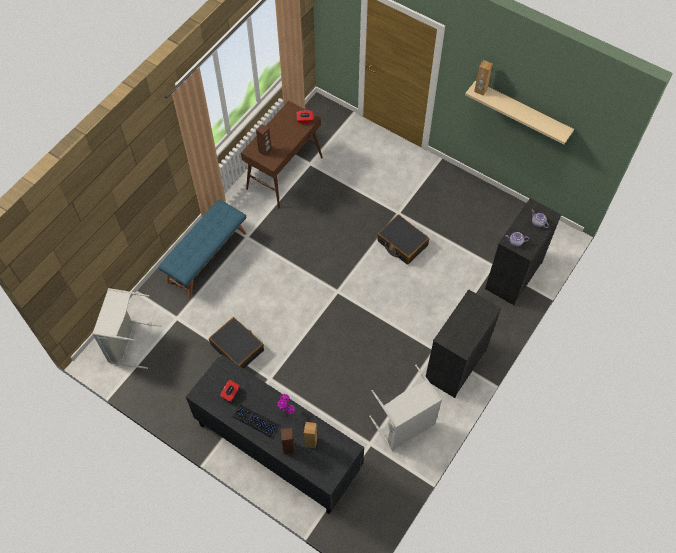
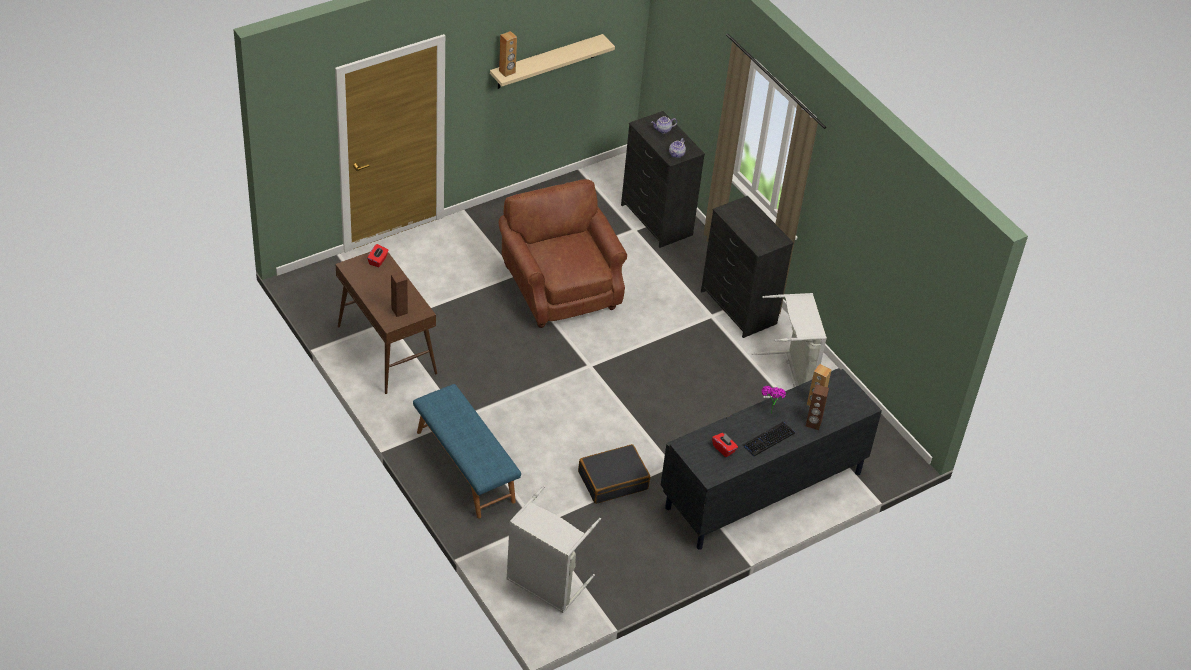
camera: 70 degrees left, 15 degrees down
black suitcase [377,214,429,265] -> brown armchair [499,179,627,328]

